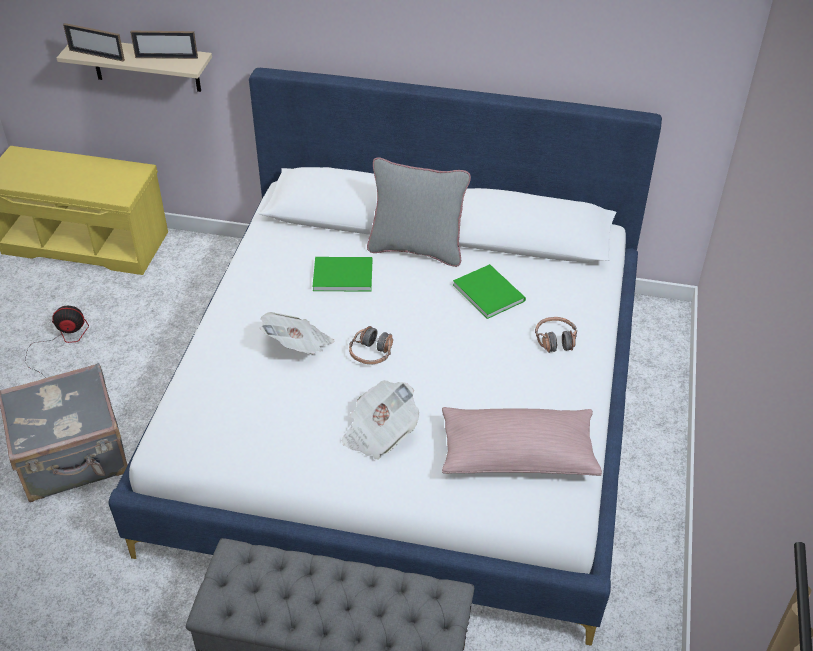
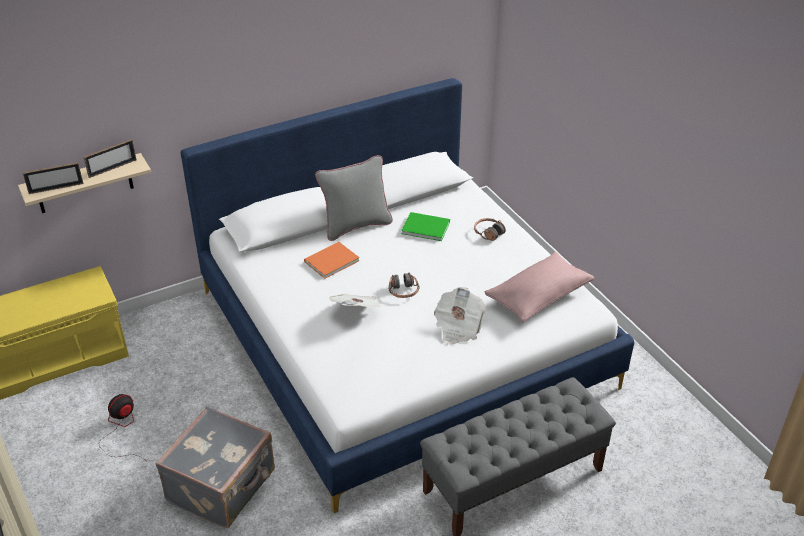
camera: 40 degrees left, 5 degrees down
green book [312,257,372,291] -> orange book [304,242,360,279]

